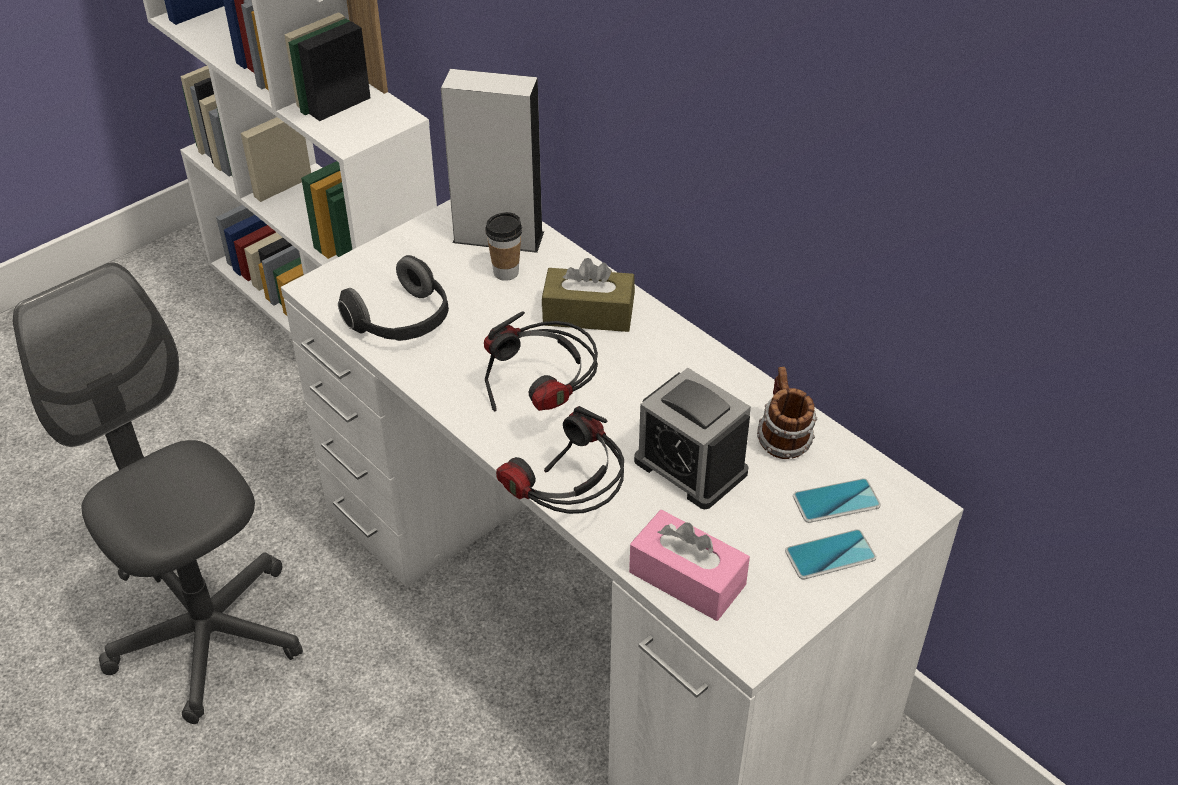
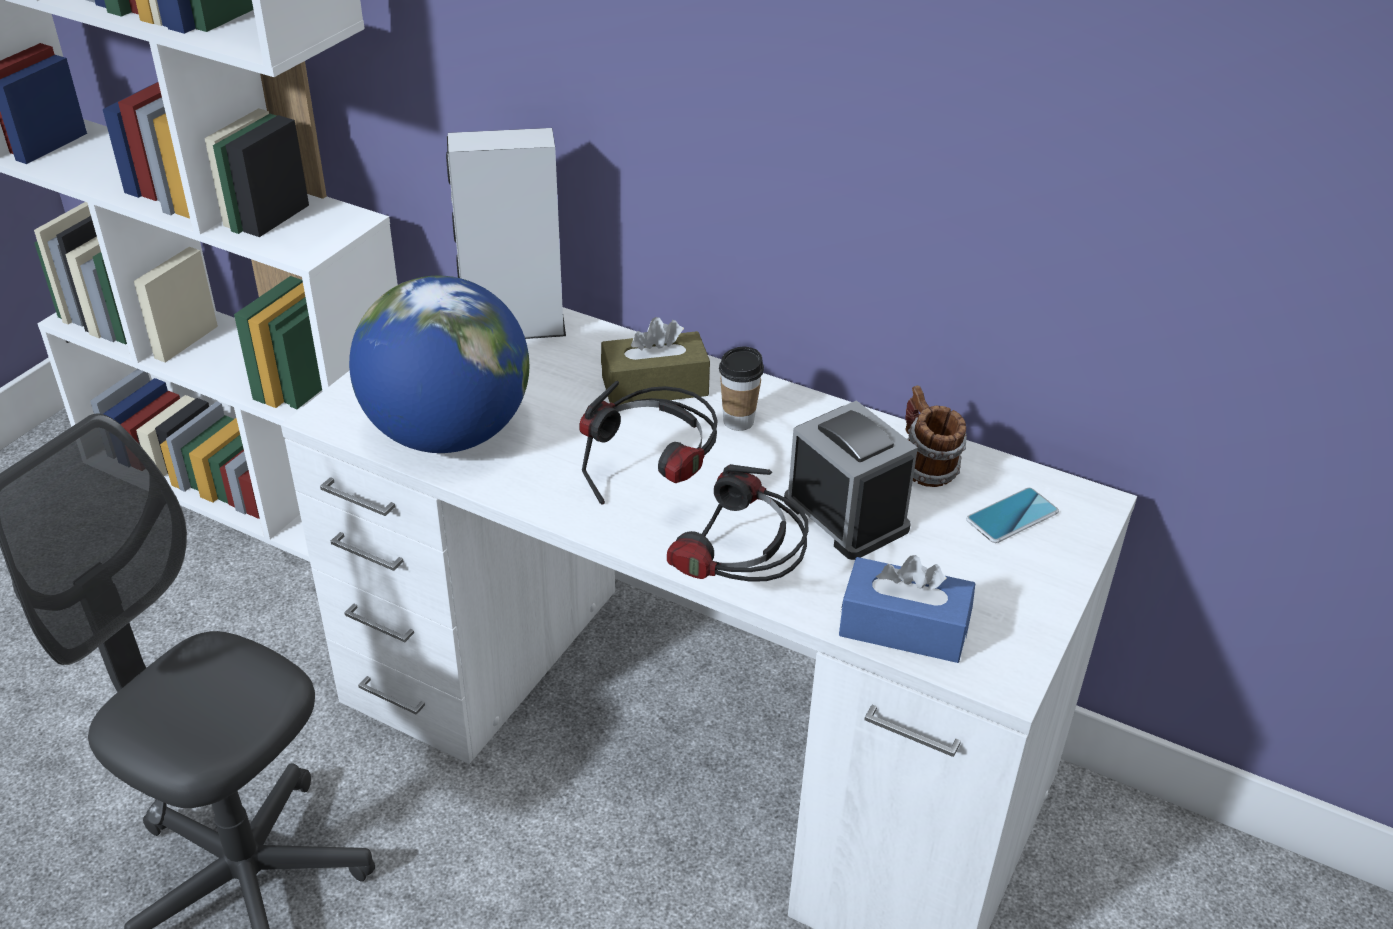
camera: 20 degrees left, 5 degrees down
headphones [338,255,449,341] -> globe [349,276,529,453]
cup [485,212,522,281] -> cup moved to [719,347,764,431]
pink tissue box [629,510,750,621] -> blue tissue box [839,555,975,663]
alarm clock [634,368,751,509] -> alarm clock turned 150 degrees counterclockwise [784,400,918,560]
phone [785,529,877,580] -> none

